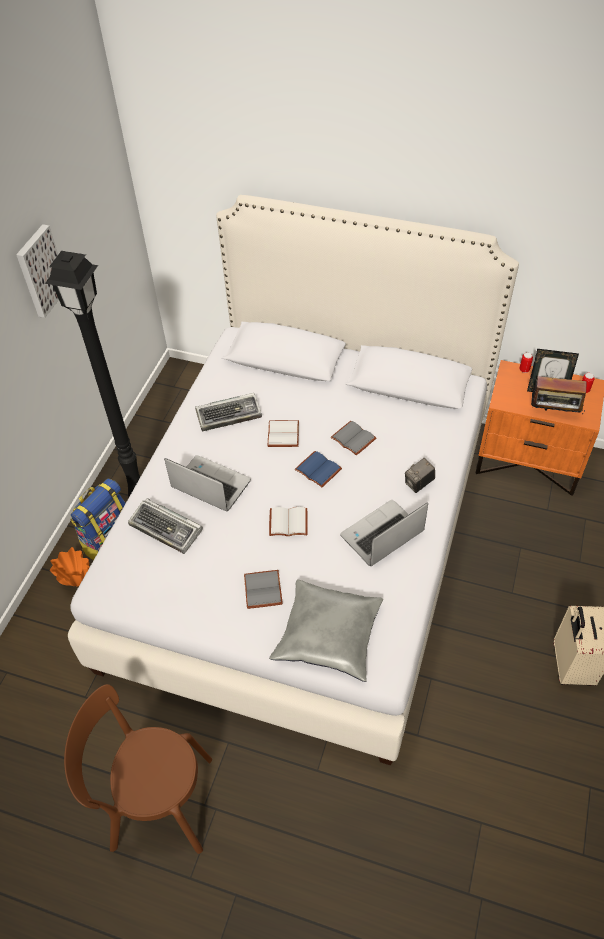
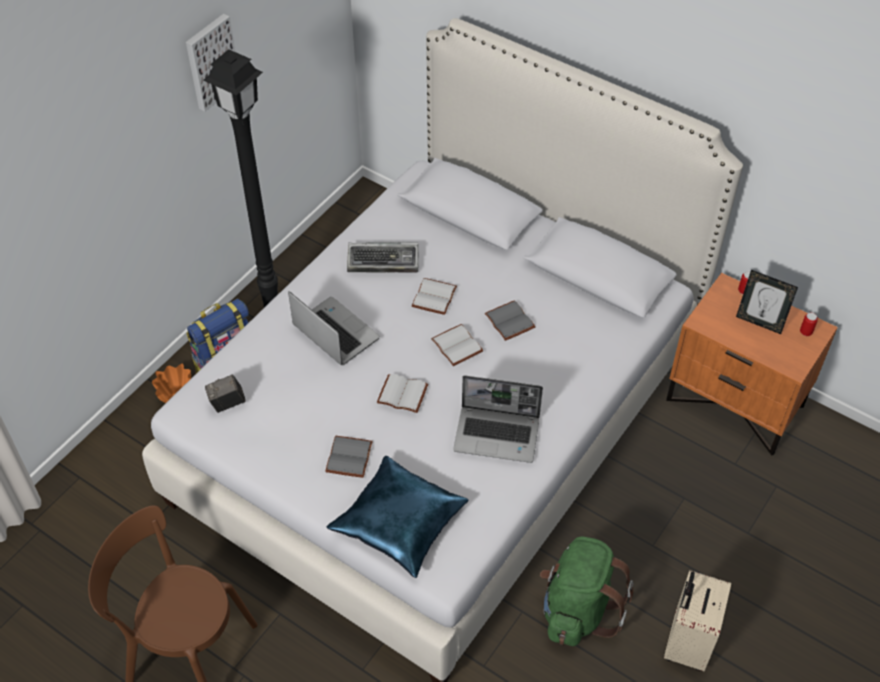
camera: 15 degrees right, 0 degrees up
keyboard [128,498,203,554] -> none
grey pillow [269,580,383,682] -> blue pillow [327,456,468,578]
blue book [295,451,342,488] -> white book [431,324,483,366]
laptop [340,500,428,566] -> laptop turned 150 degrees counterclockwise [453,375,543,463]
camera [405,458,435,493] -> camera moved to [205,375,246,413]
radio [531,376,586,414] -> none
none -> green backpack [540,537,633,646]

